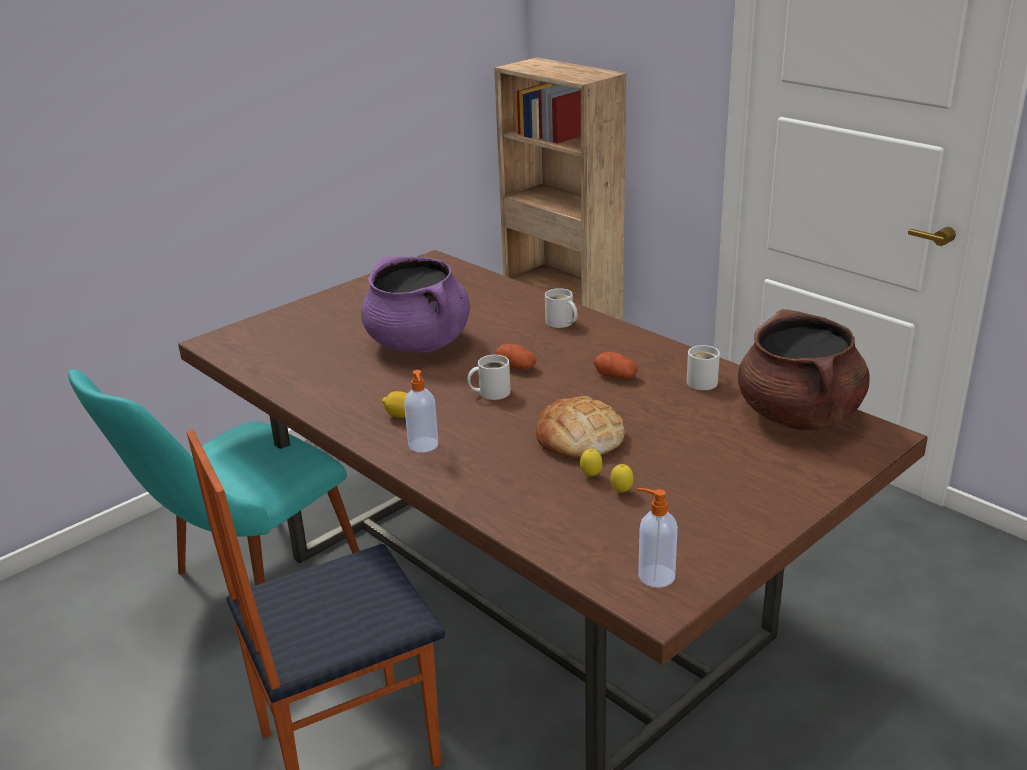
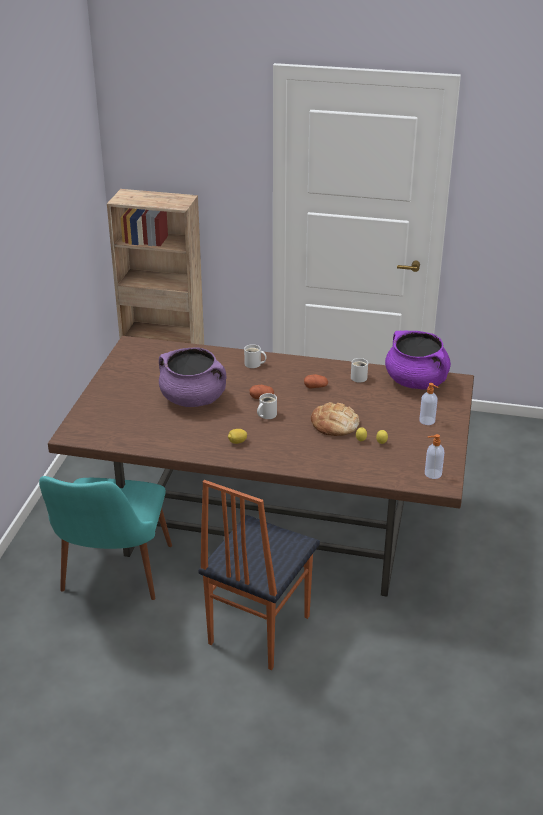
camera: 35 degrees left, 5 degrees up
soap dispenser [404,370,438,453] -> soap dispenser moved to [419,383,439,425]
brown cooking pot [738,309,870,431] -> purple cooking pot [385,331,451,390]

